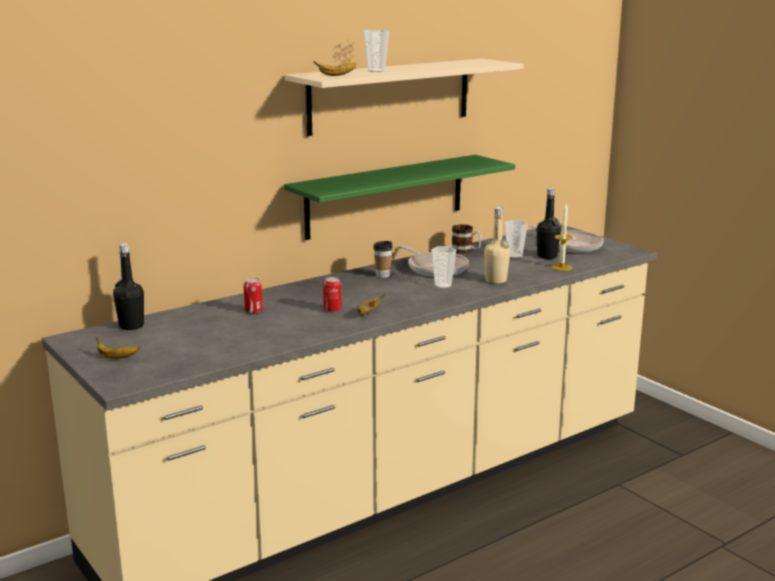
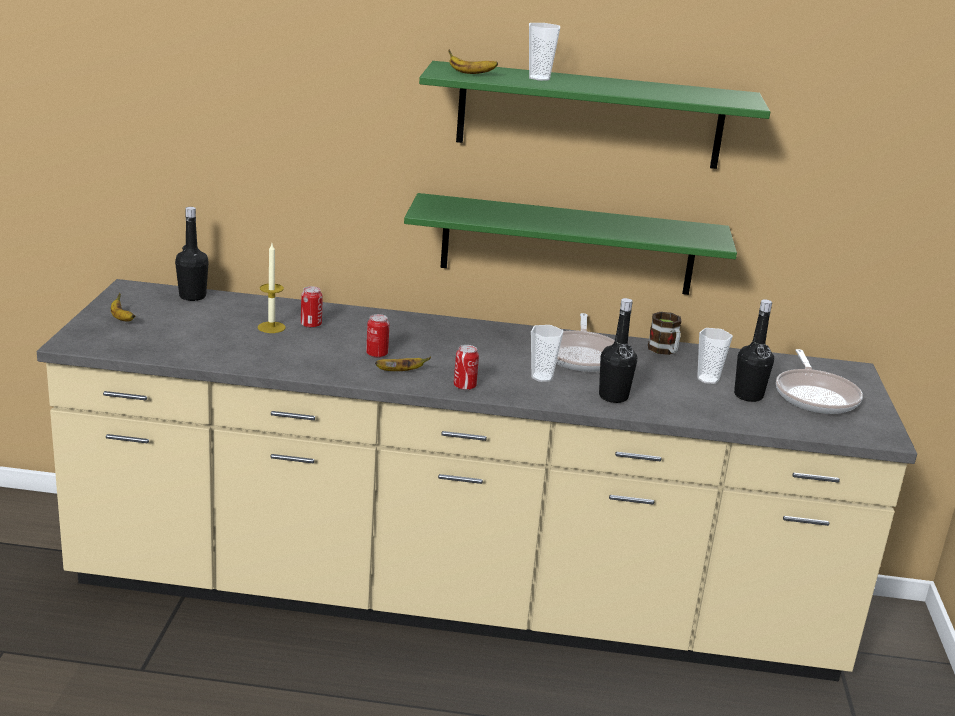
camera: 40 degrees right, 5 degrees up
beige shelf [285,59,524,136] -> green shelf [419,61,770,169]
cup [373,241,393,278] -> none
beige bottle [484,207,510,284] -> black bottle [599,298,637,403]
candle [552,204,573,271] -> candle moved to [258,244,285,333]
none -> can [454,345,479,390]

